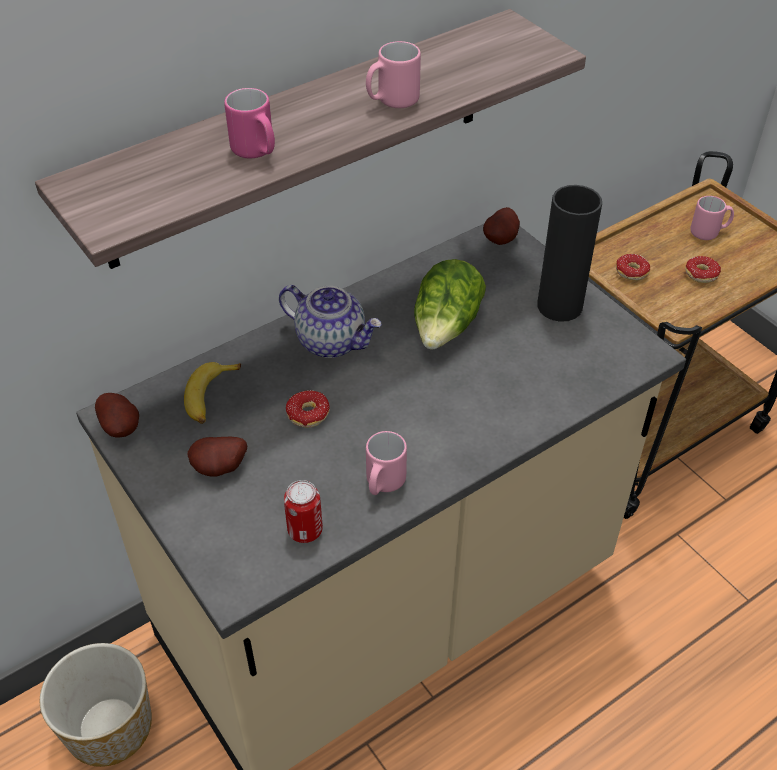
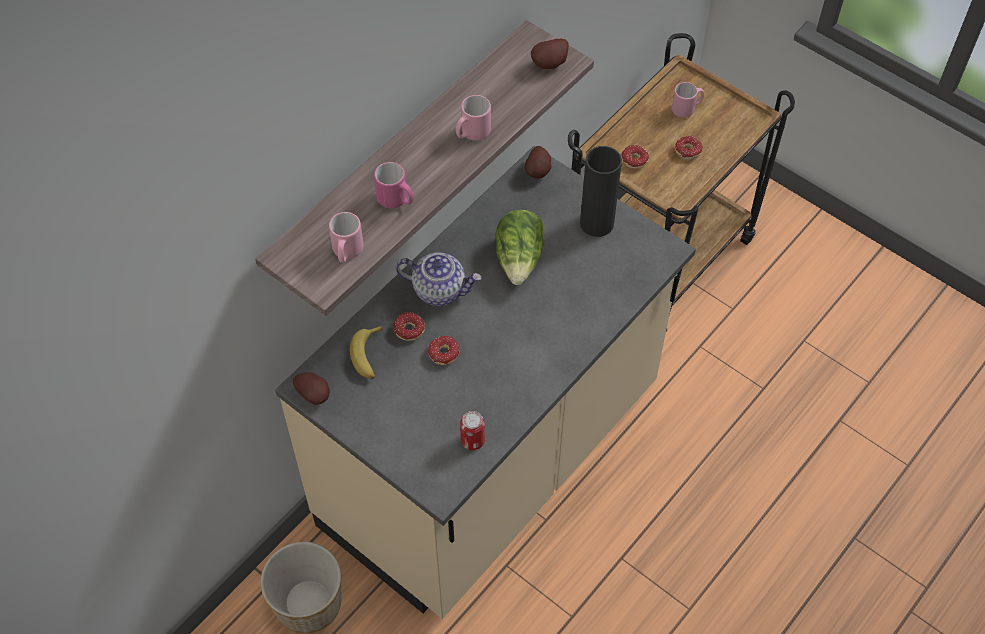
camera: 15 degrees left, 10 degrees up
potato [188,437,247,477] -> potato moved to [531,39,569,69]
pink mug [366,431,407,495] -> pink mug moved to [329,212,363,263]
none -> donut [393,312,425,341]

